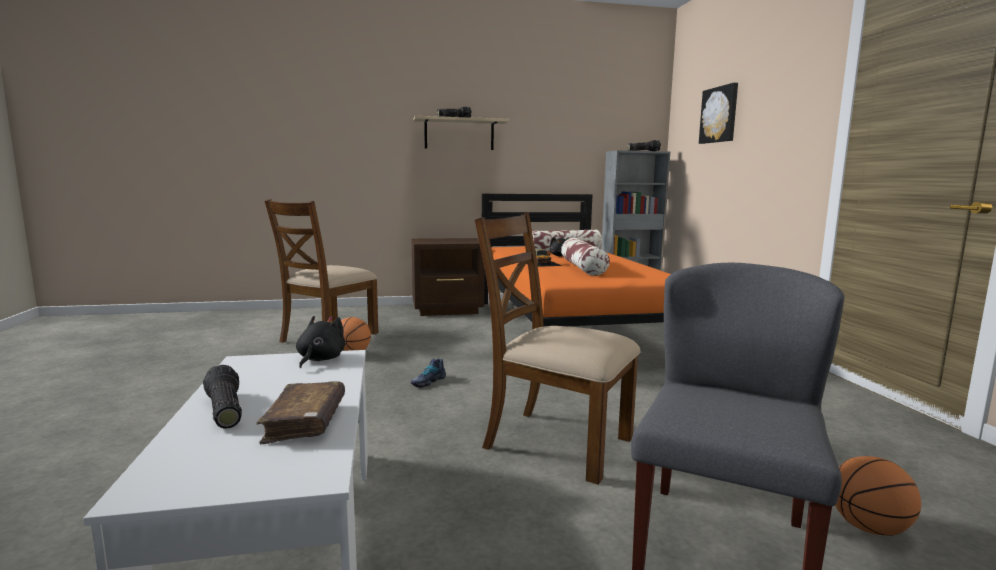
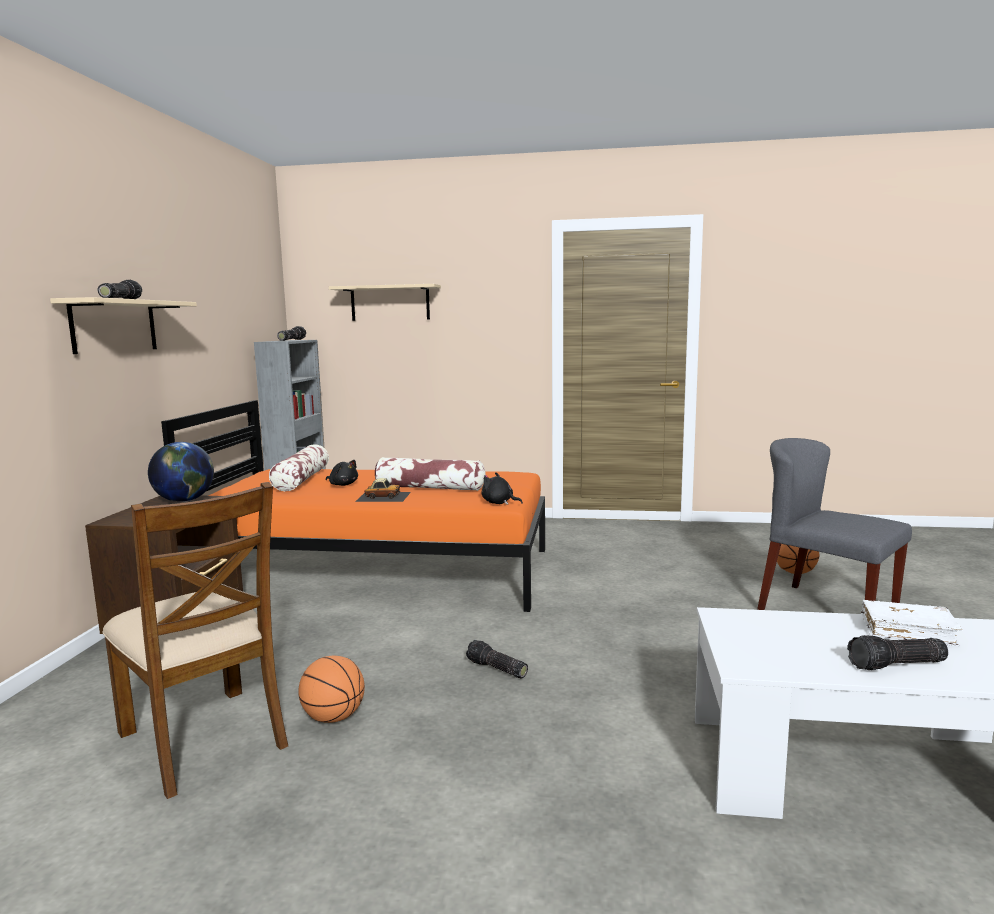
camera: 70 degrees left, 0 degrees up
brown book [256,381,345,444] -> white book [861,600,963,647]
black plush toy [296,316,345,368] -> black plush toy moved to [481,472,523,505]
shoe [411,359,446,388] -> flashlight [466,640,528,678]
brown chair [475,213,641,485] -> none
picture [699,83,738,144] -> beige shelf [329,284,441,321]
none -> globe [148,442,214,502]

